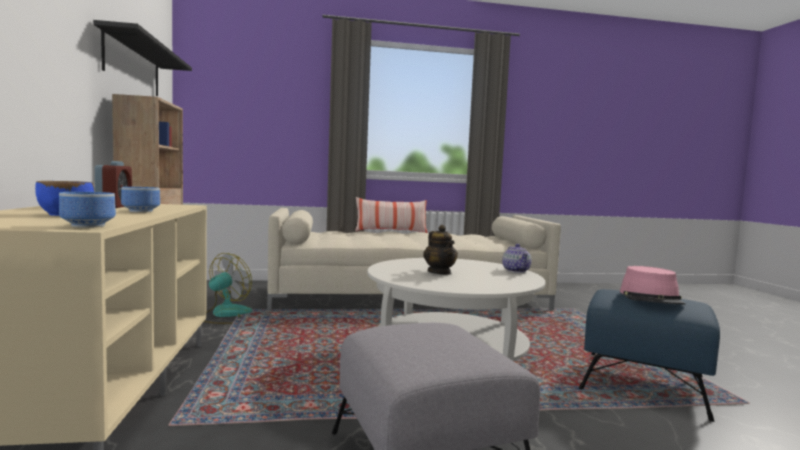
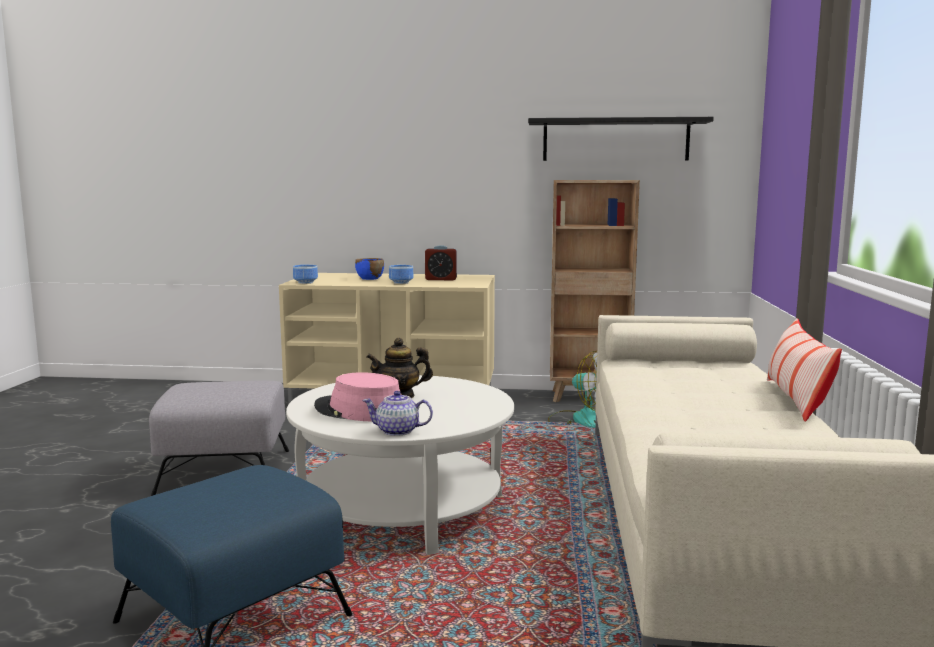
camera: 105 degrees right, 5 degrees up
pink hat [620,266,685,305] -> pink hat moved to [314,372,402,422]

